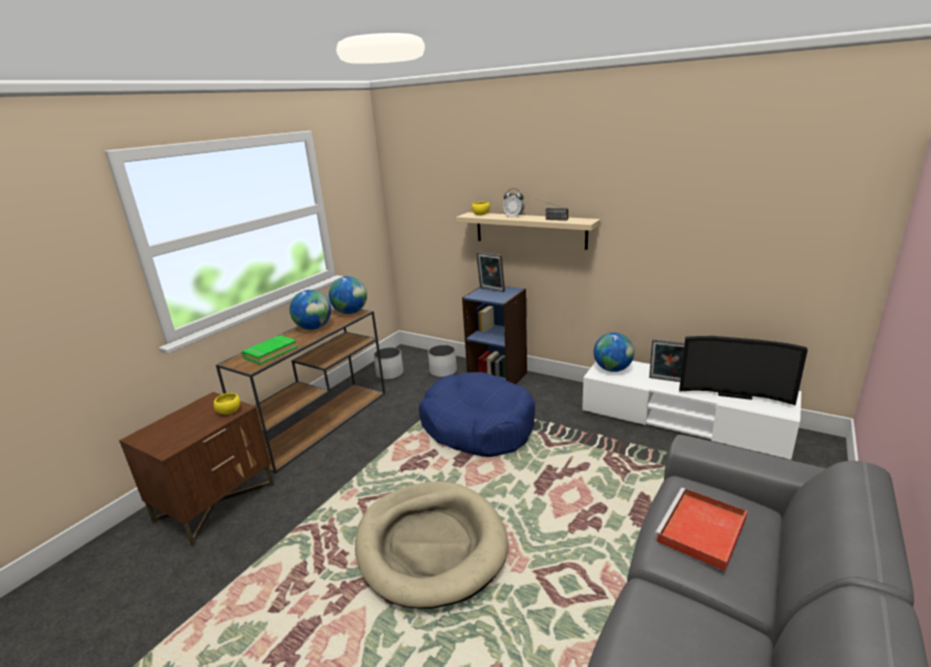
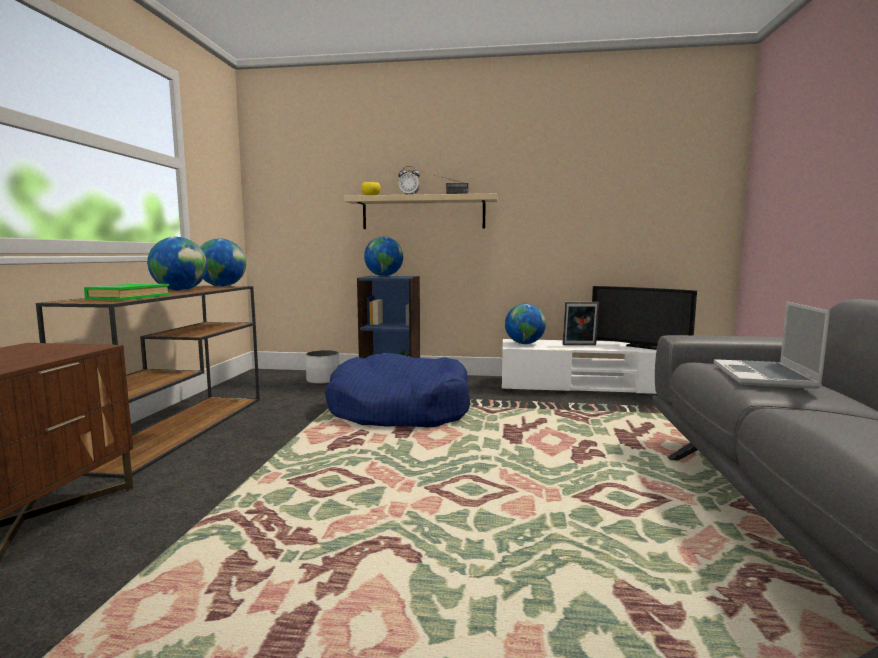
camera: 25 degrees left, 15 degrees down
yellow bowl [214,393,240,414] -> none
beige dog bed [355,481,508,609] -> none
white planter [374,347,404,380] -> none
picture frame [476,252,505,292] -> globe [364,237,403,276]
red tray [654,488,747,571] -> laptop [714,302,830,389]
television [679,336,808,405] -> television turned 45 degrees clockwise [592,286,697,350]

